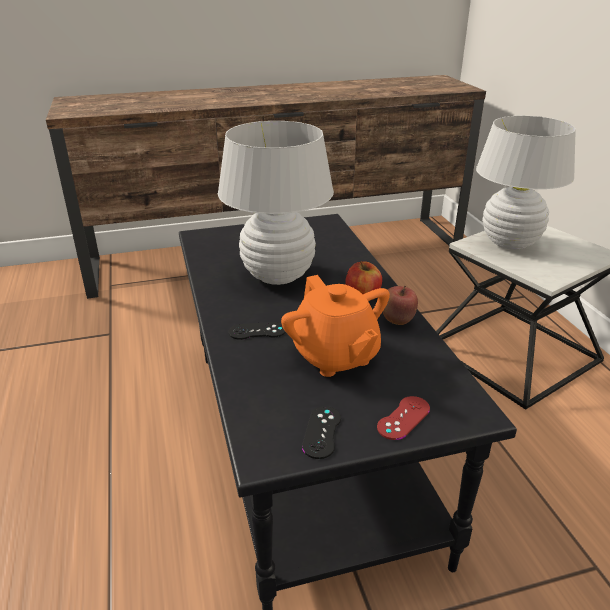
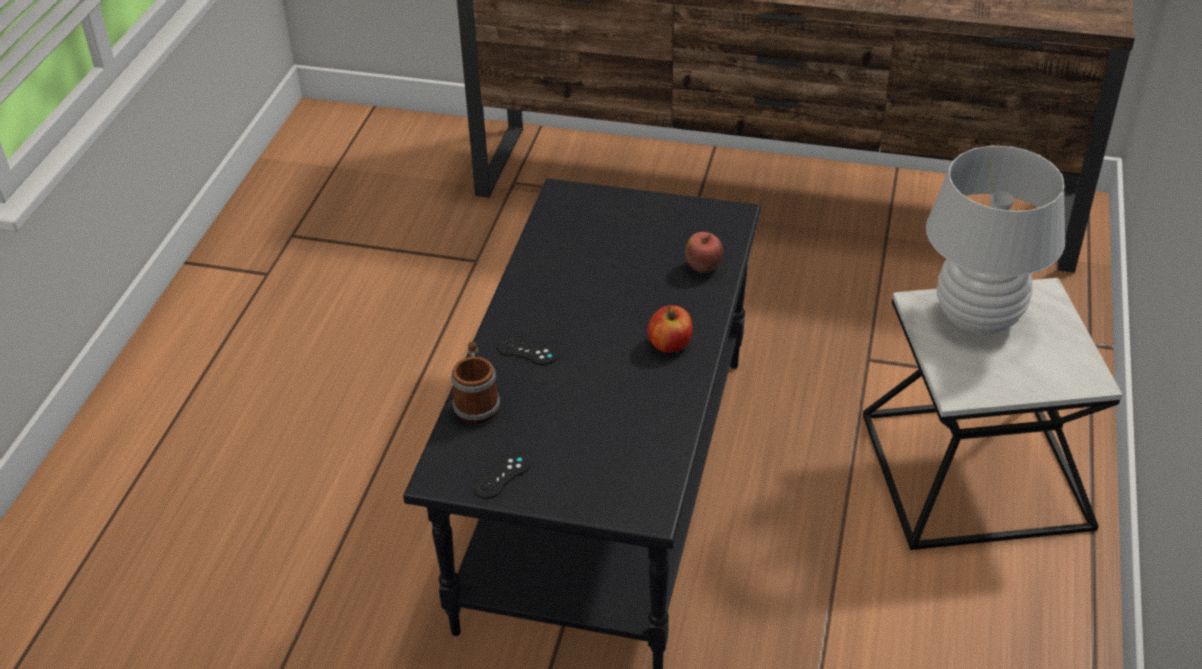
camera: 30 degrees right, 10 degrees up
white table lamp [218,121,334,285] -> none
orange teapot [281,275,390,377] -> none
red game controller [377,396,430,440] -> none
apple [383,286,418,325] -> apple moved to [685,232,723,273]
none -> mug [451,342,500,424]

